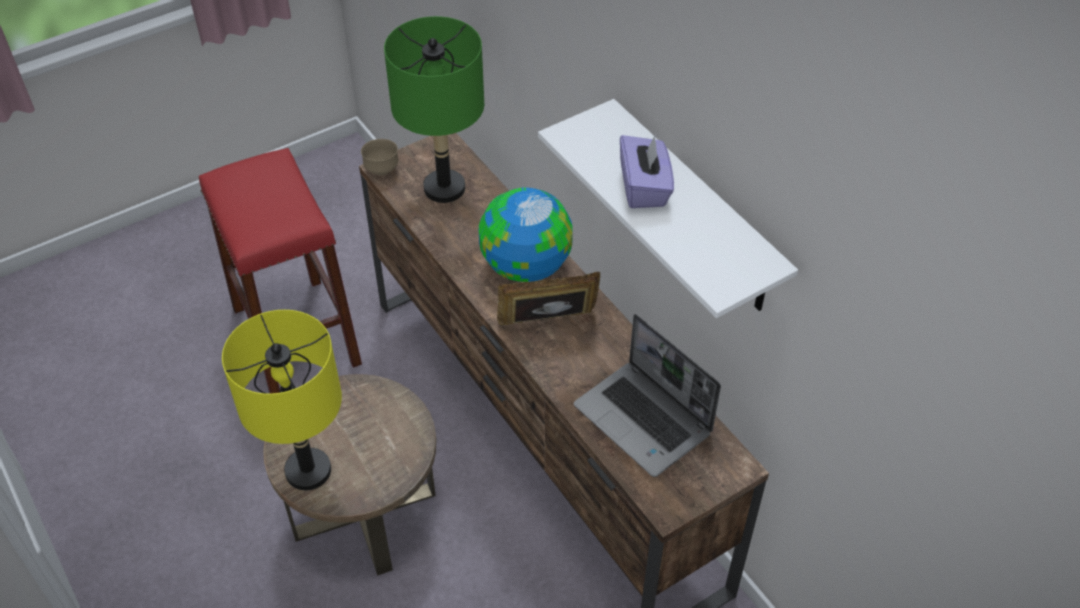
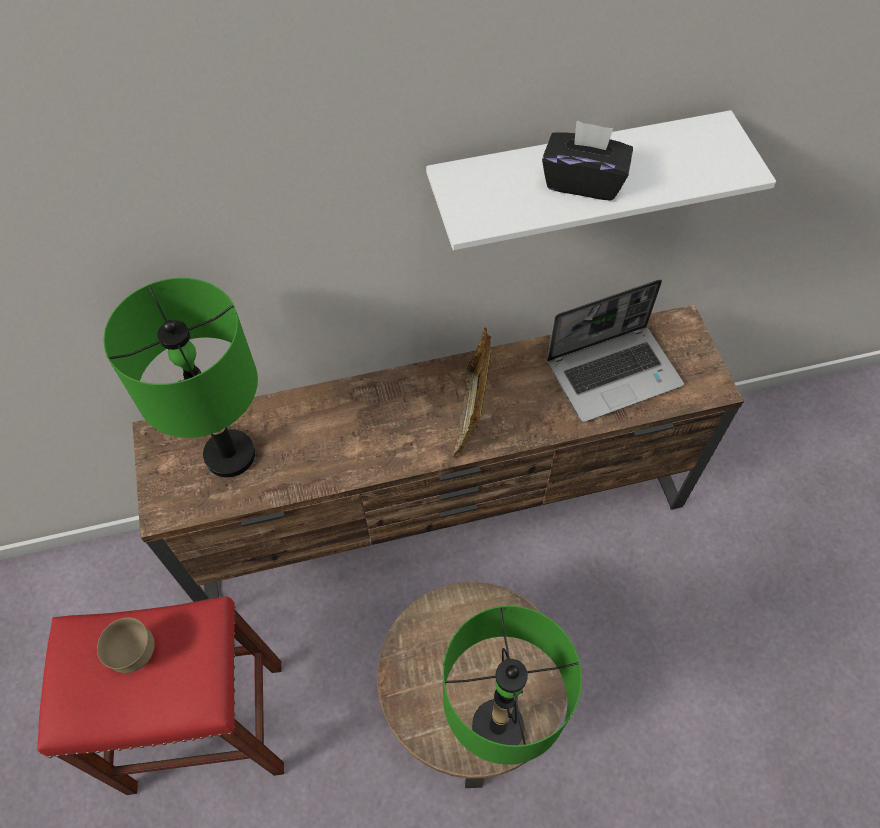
camera: 70 degrees left, 10 degrees up
yellow table lamp [222,310,342,490] -> green table lamp [443,606,582,765]
brown bowl [361,139,398,176] -> brown bowl moved to [97,618,155,673]
globe [479,187,573,282] -> none
purple tissue box [620,135,674,208] -> black tissue box [542,120,633,201]

